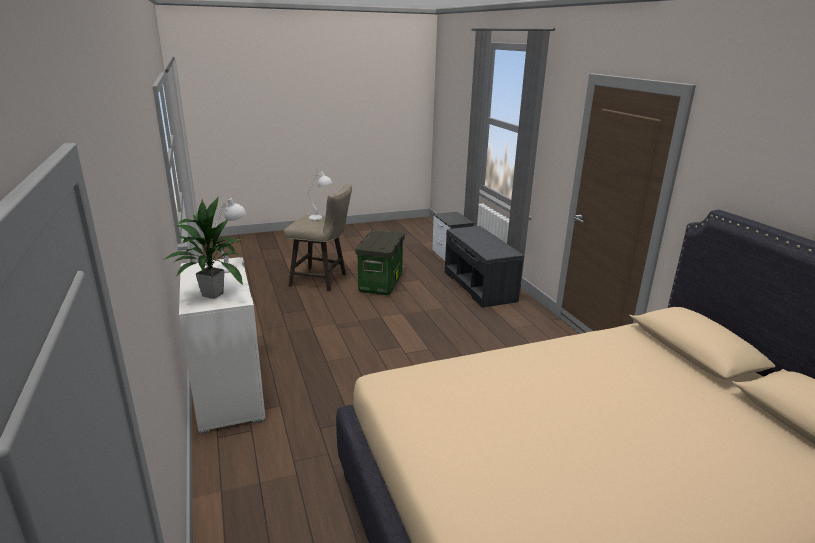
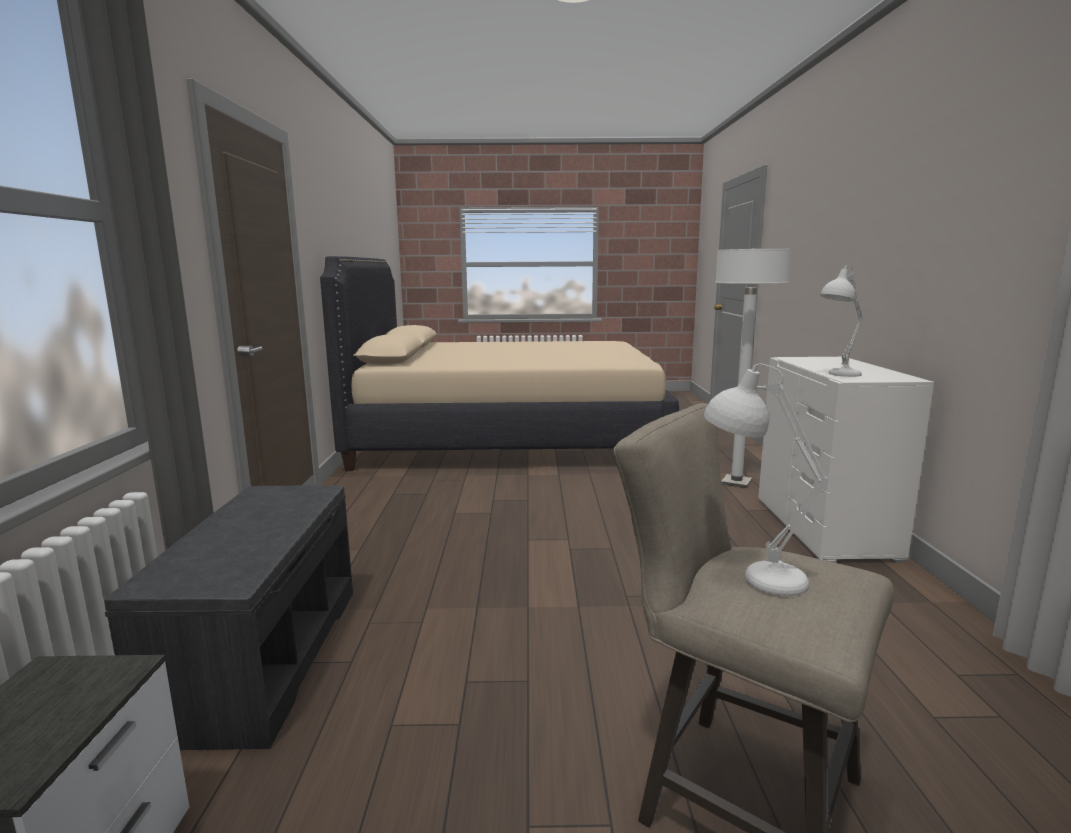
camera: 160 degrees left, 10 degrees down
potted plant [163,196,243,299] -> none
storage box [355,230,405,295] -> none
none -> white floor lamp [715,248,791,488]

